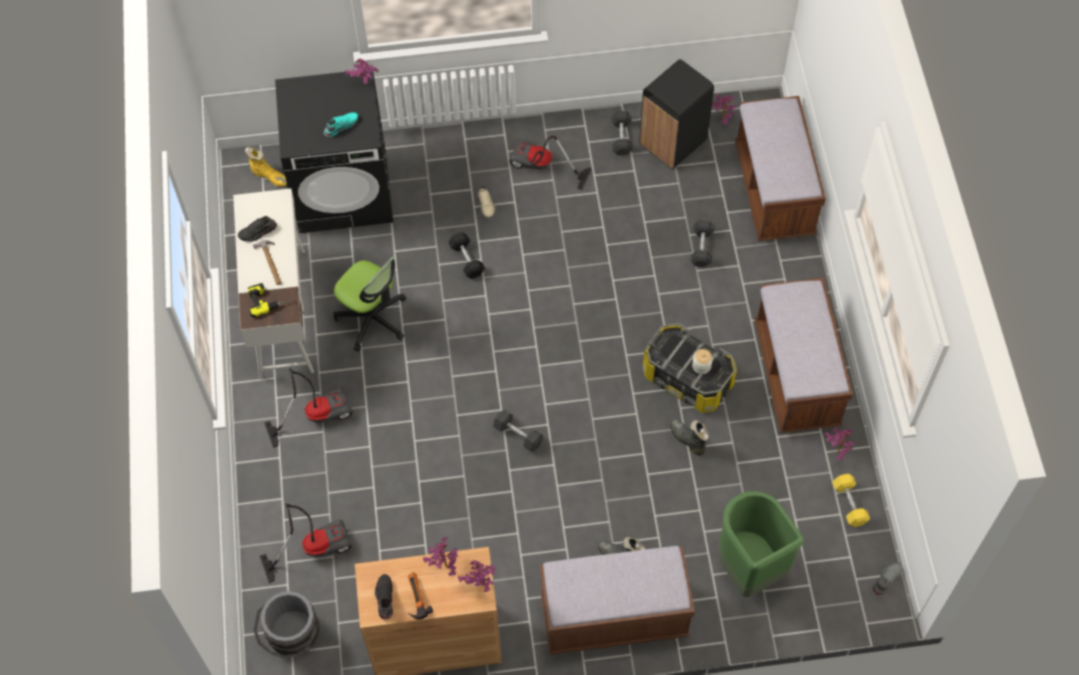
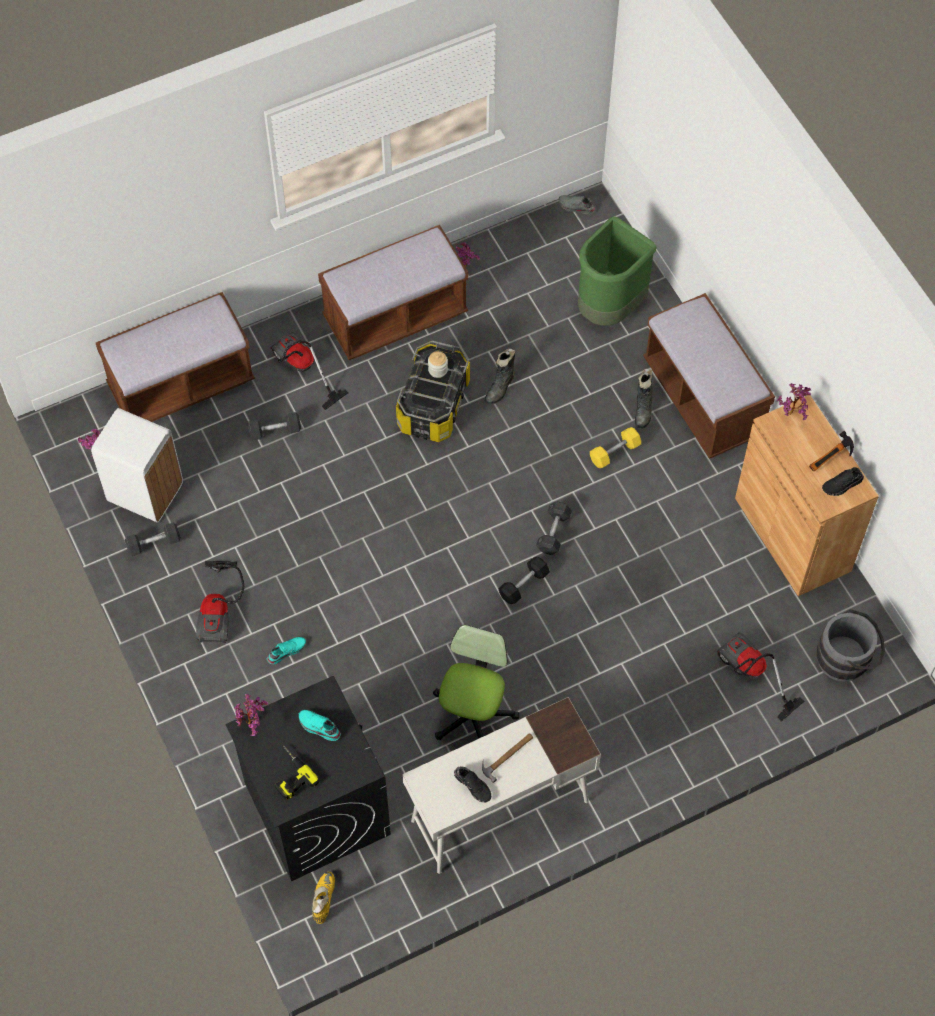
camera: 110 degrees left, 0 degrees up
power drill [248,283,294,317] -> power drill moved to [275,746,319,800]
vacuum cleaner [264,368,353,448] -> vacuum cleaner moved to [270,332,349,410]
potted plant [423,537,458,576] -> none
black dumbbell [448,232,485,279] -> black dumbbell moved to [498,557,550,604]
beige shoe [478,186,495,218] -> turquoise shoe [267,637,306,664]
black trash can [639,59,714,169] -> white trash can [91,408,183,523]
yellow dumbbell [832,474,870,527] -> yellow dumbbell moved to [590,427,641,468]

